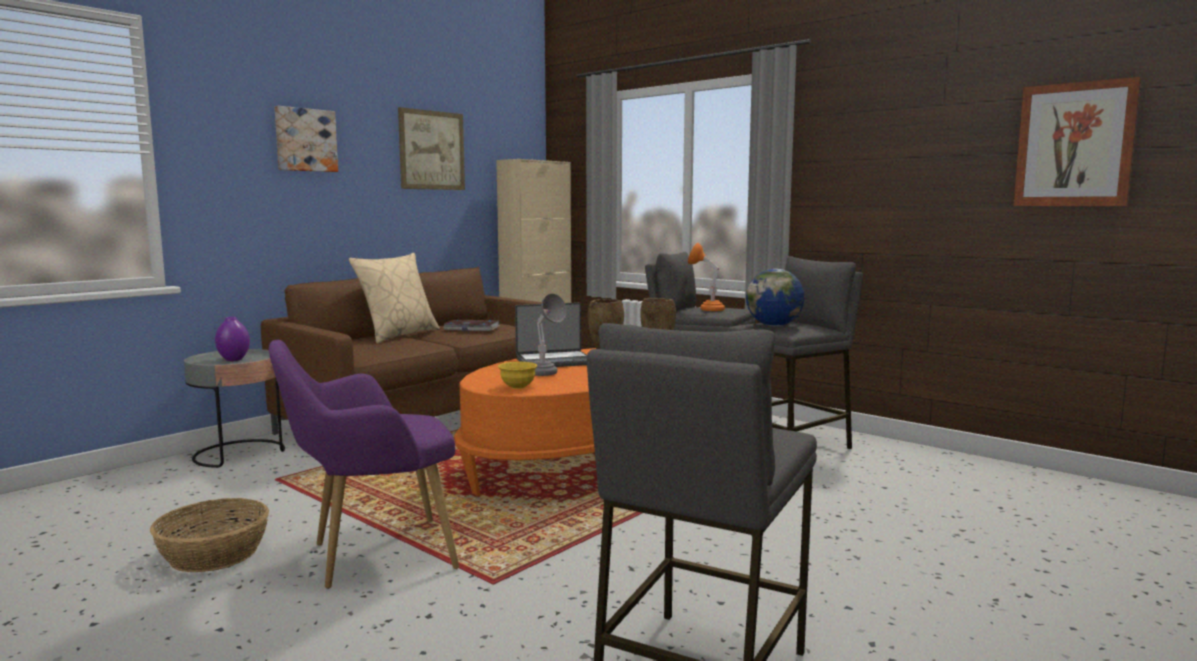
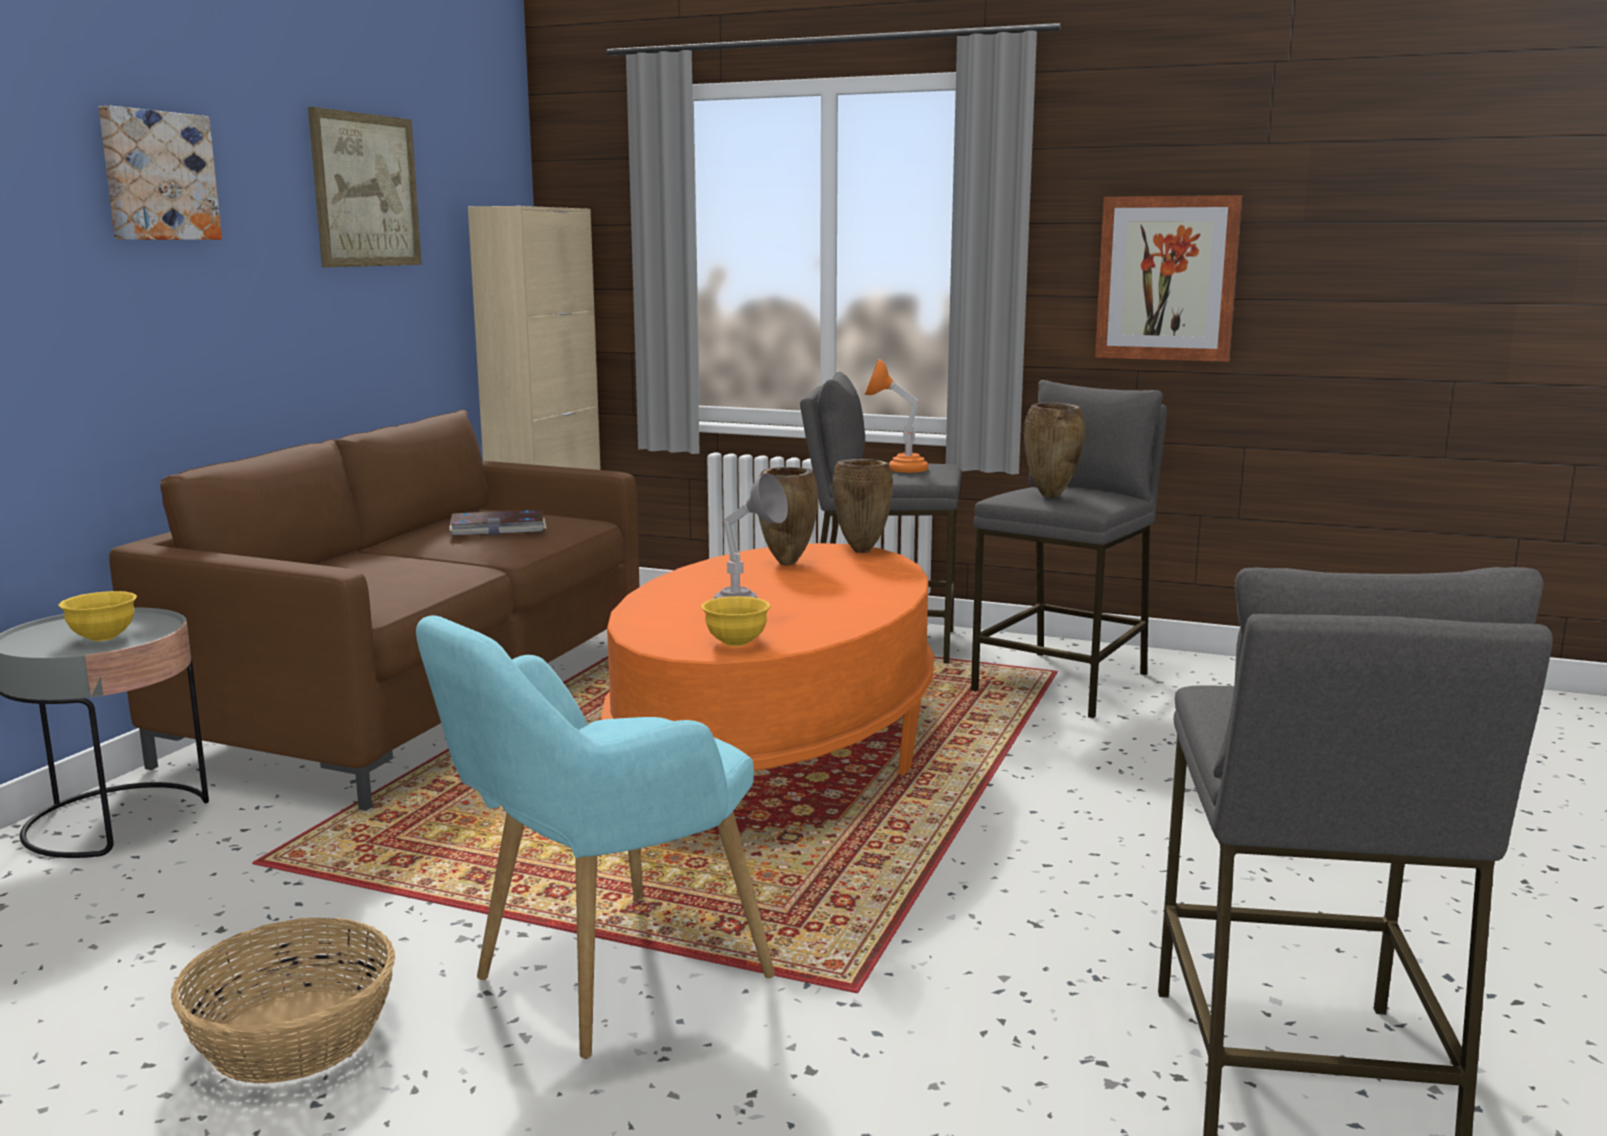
camera: 20 degrees left, 5 degrees up
purple vase [215,317,250,361] -> yellow bowl [58,591,137,641]
purple armchair [269,340,459,589] -> turquoise armchair [416,615,775,1059]
beige pillow [349,253,440,344] -> none
laptop [515,302,587,367] -> none
globe [746,269,804,326] -> brown vase [1024,403,1085,498]
picture [1013,77,1141,206] -> picture moved to [1095,195,1242,362]

